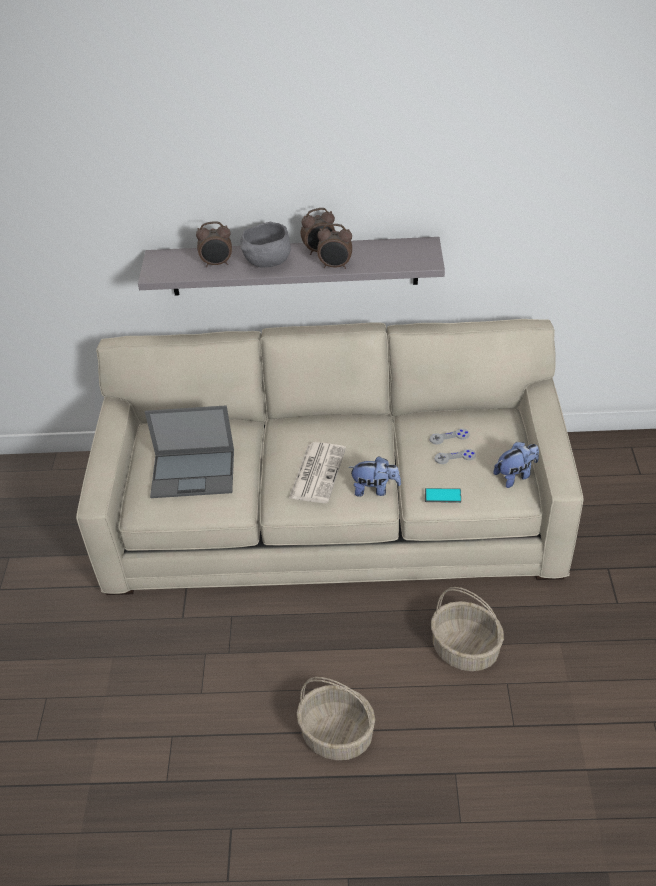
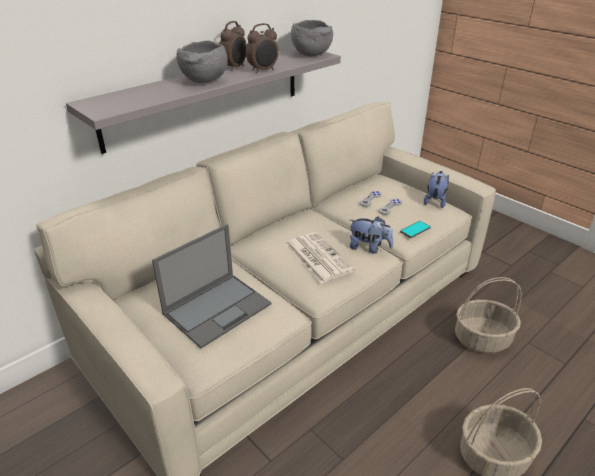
camera: 45 degrees left, 10 degrees down
alarm clock [196,221,232,267] -> none
plush toy [348,456,401,497] -> plush toy turned 60 degrees clockwise [350,216,393,254]
none -> grey bowl [291,20,333,56]

